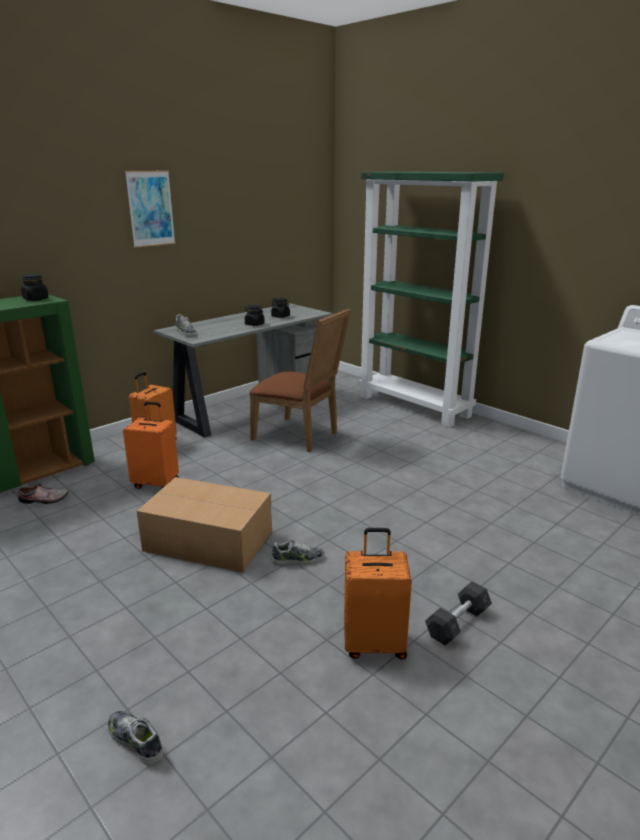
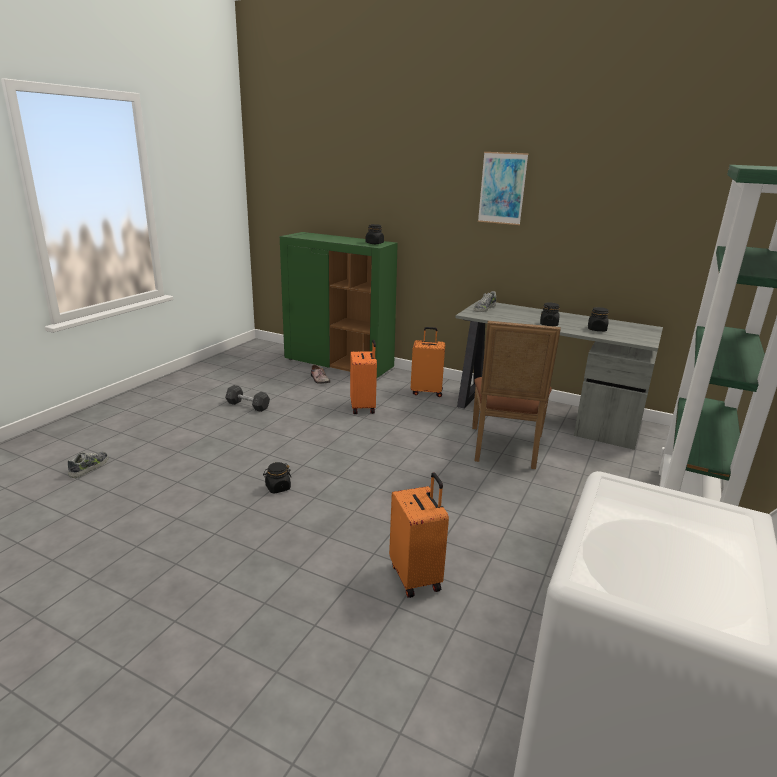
camera: 70 degrees right, 0 degrees up
cardboard box [137,477,272,573] -> none
shoe [272,540,325,566] -> black jar [263,462,292,494]
orange suitcase [344,528,412,659] -> orange suitcase moved to [389,472,449,598]
grey dumbbell [425,581,492,645] -> grey dumbbell moved to [225,385,270,412]

